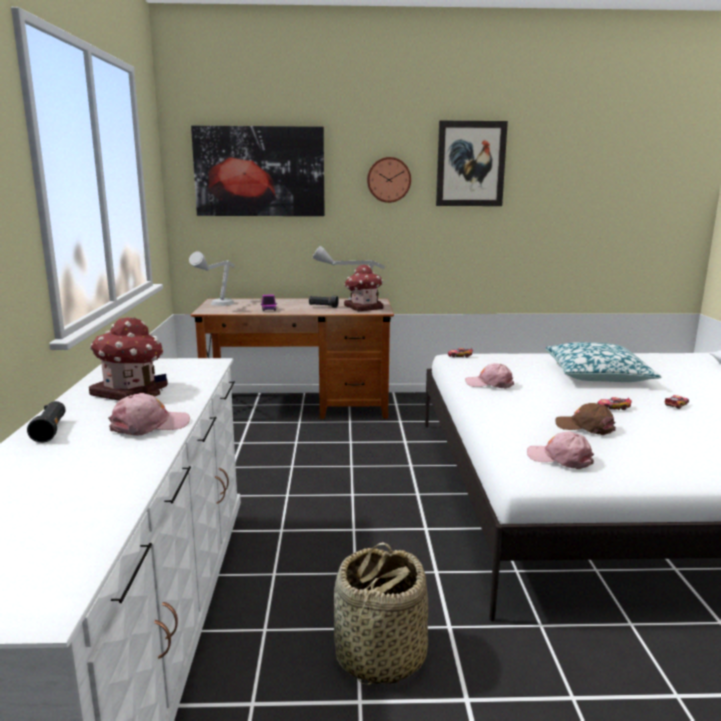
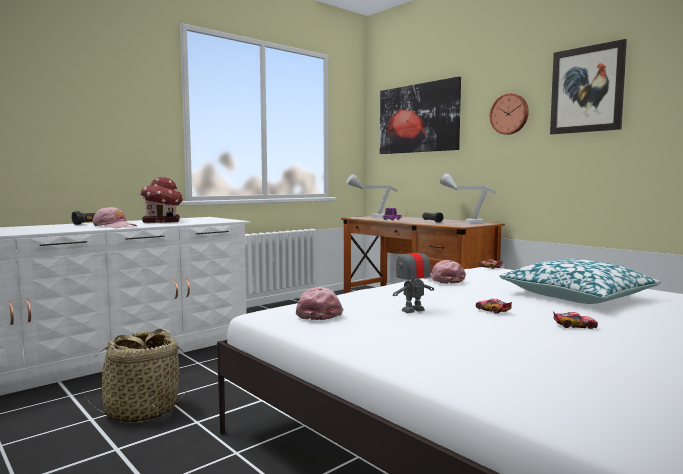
camera: 50 degrees right, 10 degrees down
toy house [344,264,384,311] -> none
brown cap [556,403,616,435] -> toy robot [393,240,434,313]

